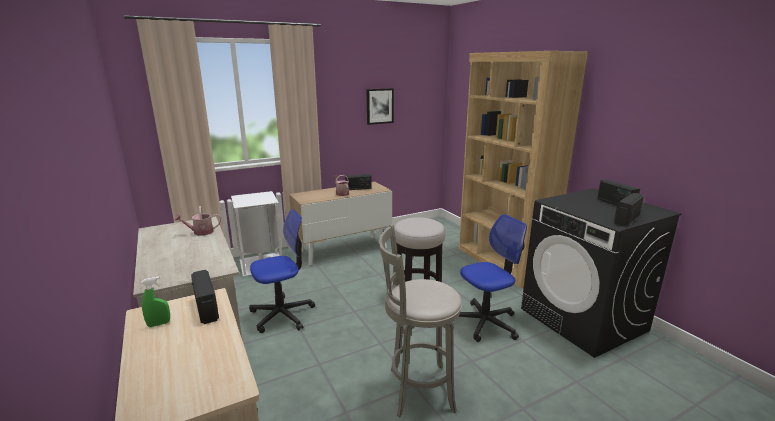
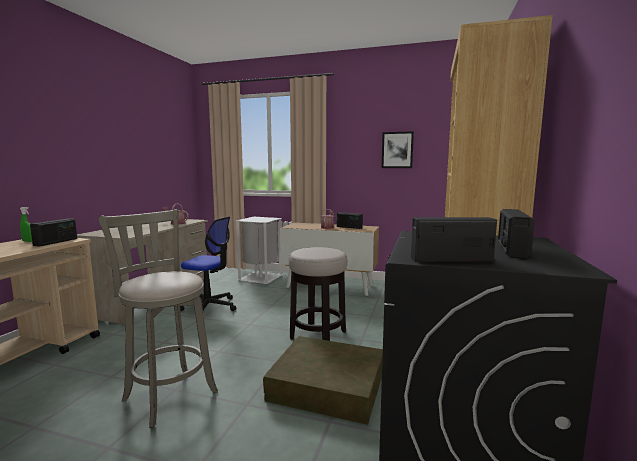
camera: 45 degrees right, 10 degrees down
office chair [458,214,527,342] -> brown storage box [263,336,383,425]

